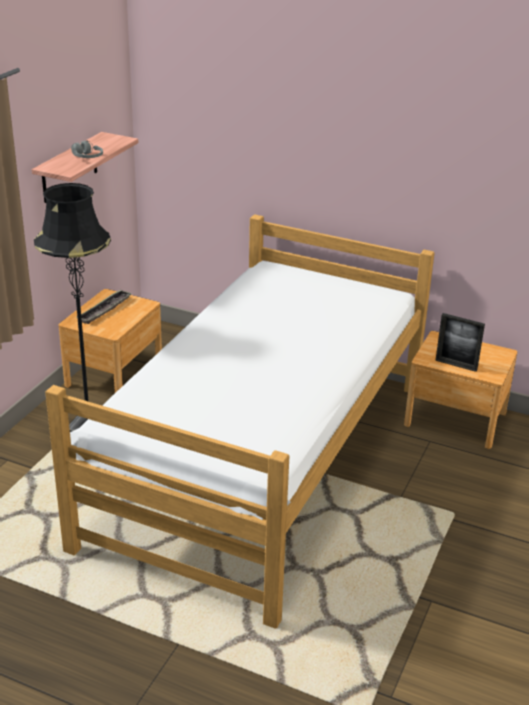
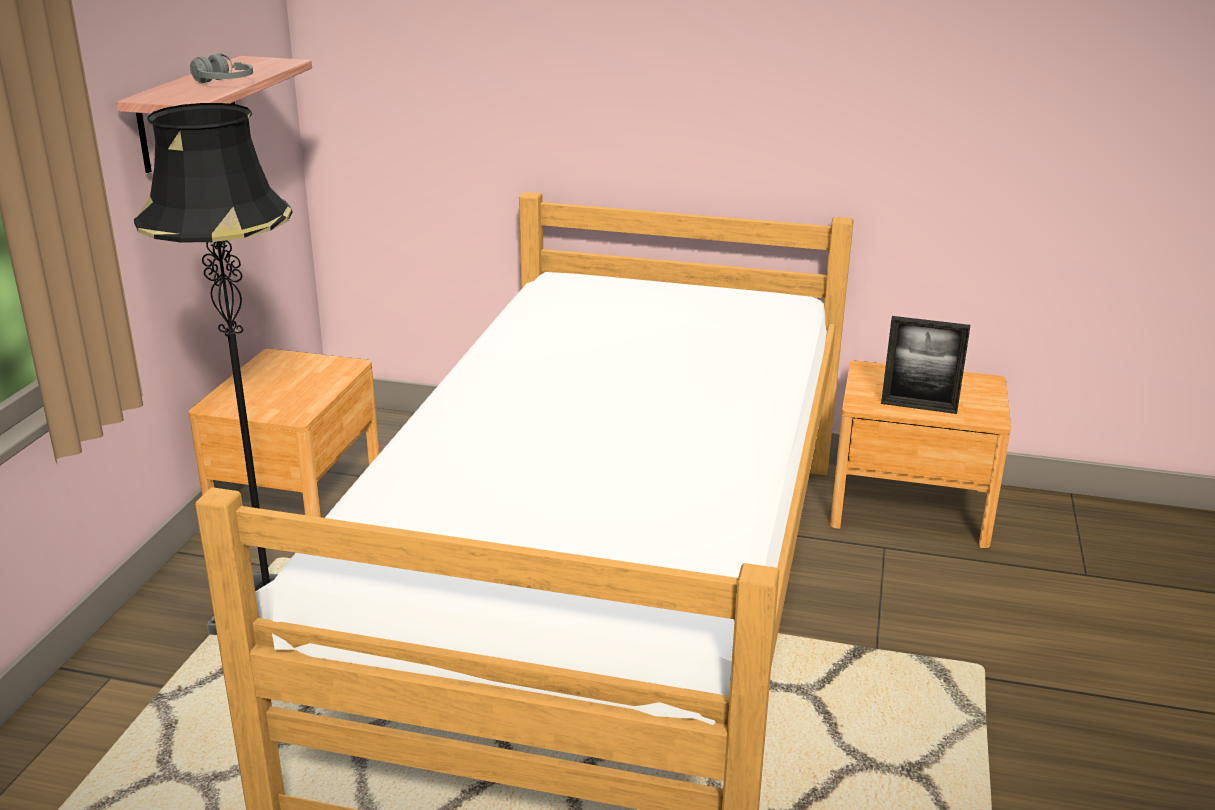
camera: 10 degrees left, 5 degrees down
tray [81,290,132,324] -> none

